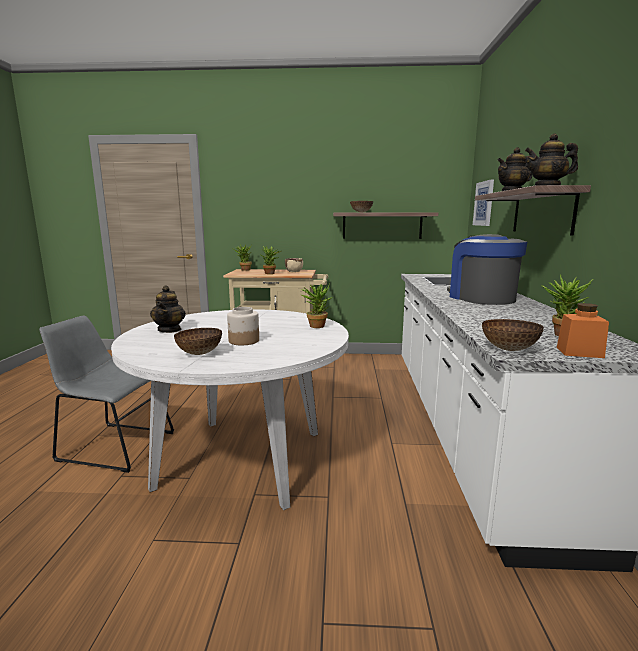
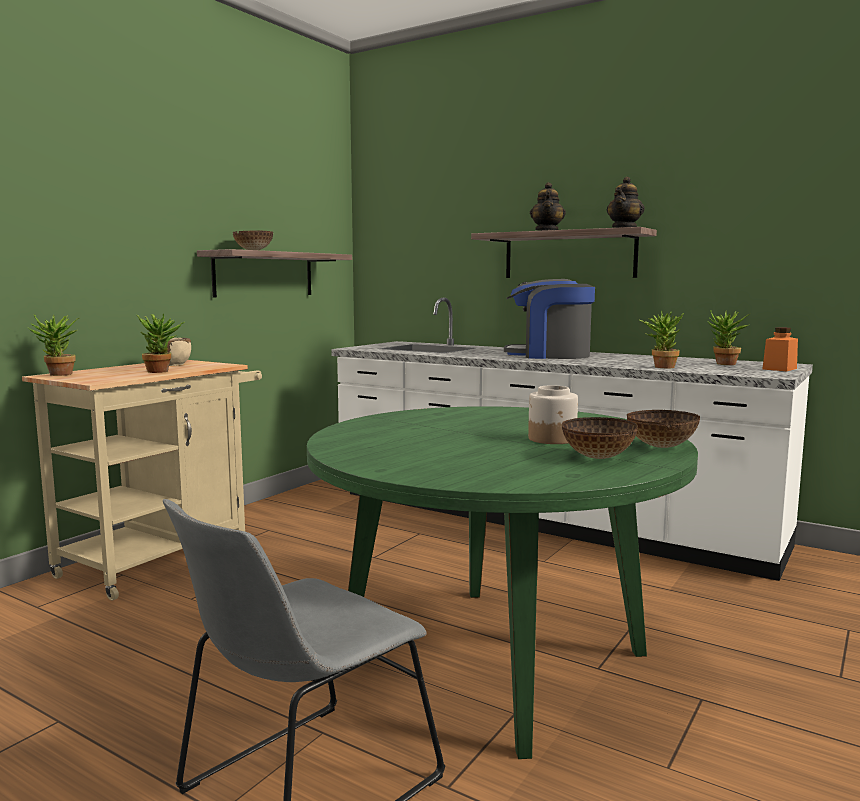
camera: 60 degrees left, 5 degrees down
white dining table [111,309,349,510] -> green dining table [307,406,698,759]
teapot [150,285,186,333] -> none
potted plant [301,282,332,328] -> potted plant moved to [639,310,684,368]
picture [473,180,494,226] -> none
bowl [482,319,544,351] -> bowl moved to [627,410,700,448]

